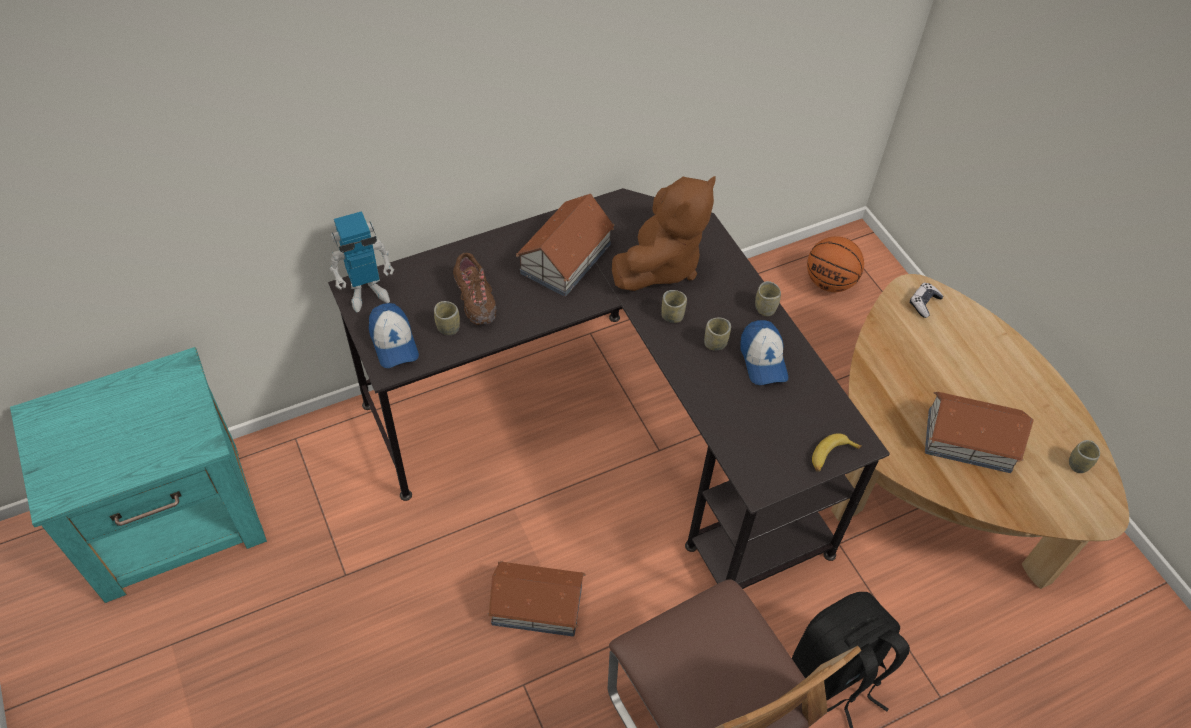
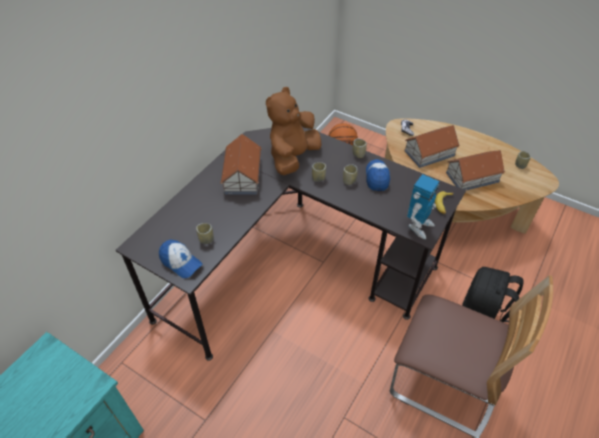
camera: 30 degrees left, 5 degrees down
toy robot [330,211,394,312] -> toy robot moved to [407,174,440,239]
brown shoe [453,253,496,325] -> none
toy house [488,561,586,637] -> toy house moved to [405,125,460,168]
brown plush toy [612,176,716,291] -> brown plush toy turned 150 degrees counterclockwise [266,87,321,175]
cap [740,320,788,385] -> cap turned 135 degrees counterclockwise [366,159,390,191]

